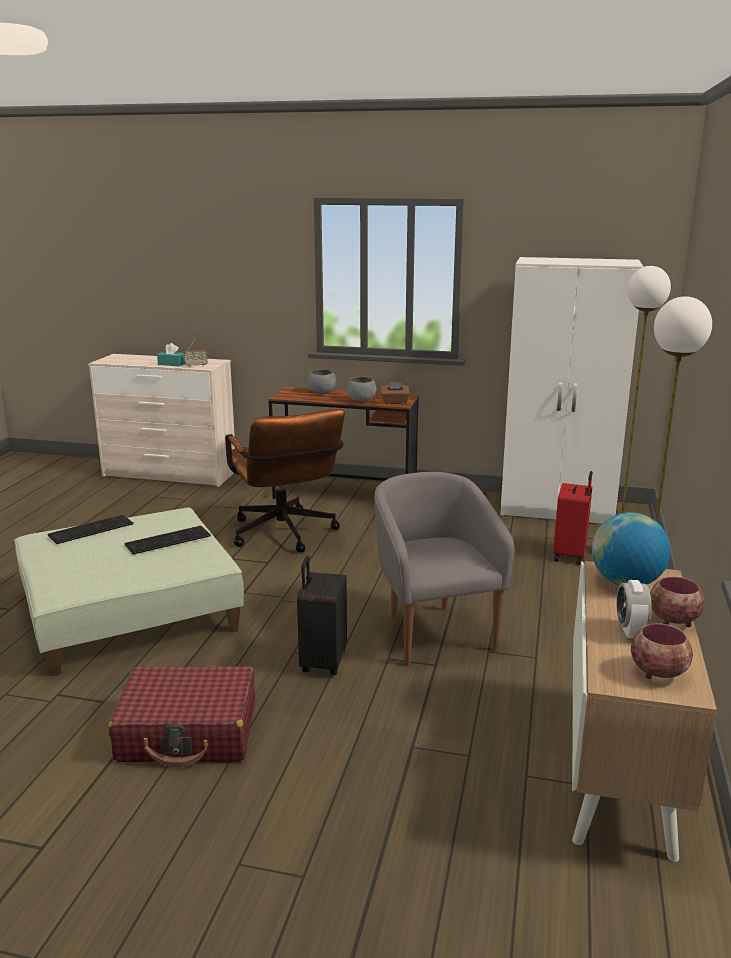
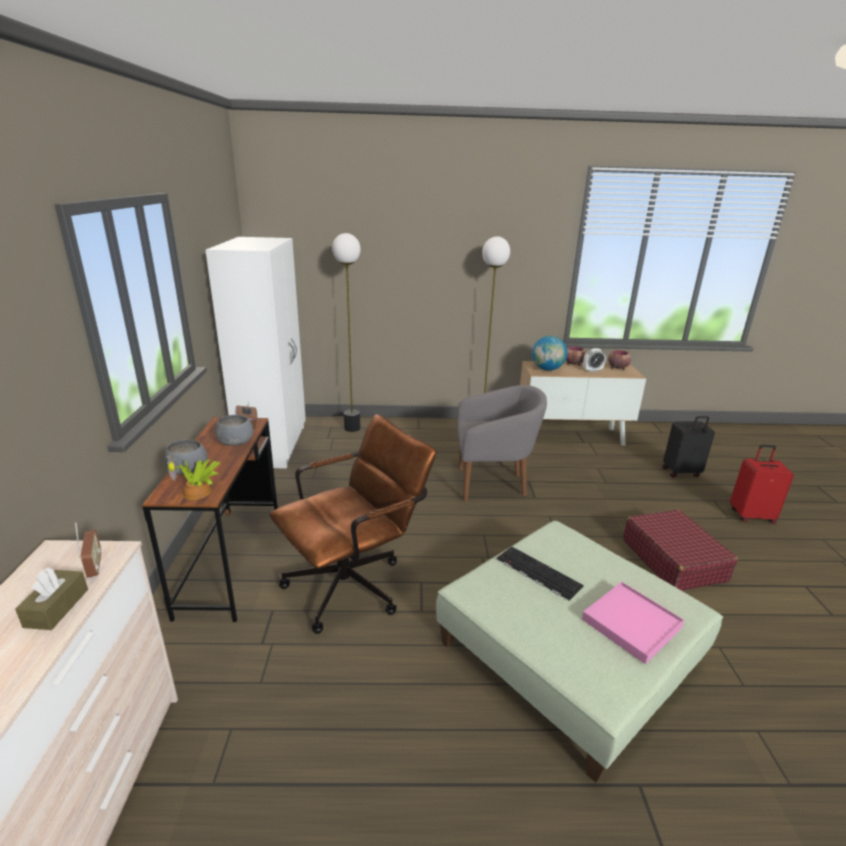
camera: 105 degrees left, 5 degrees up
keyboard [48,515,133,544] -> none
turquoise tissue box [157,343,185,367] -> brown tissue box [15,567,88,630]
black suitcase [297,556,347,675] -> black suitcase moved to [662,416,715,477]
grey armchair [374,472,514,666] -> grey armchair turned 150 degrees counterclockwise [457,385,547,502]
red suitcase [553,471,593,565] -> red suitcase moved to [730,445,794,524]
none -> potted plant [167,453,220,500]
none -> pink tray [582,582,684,664]

